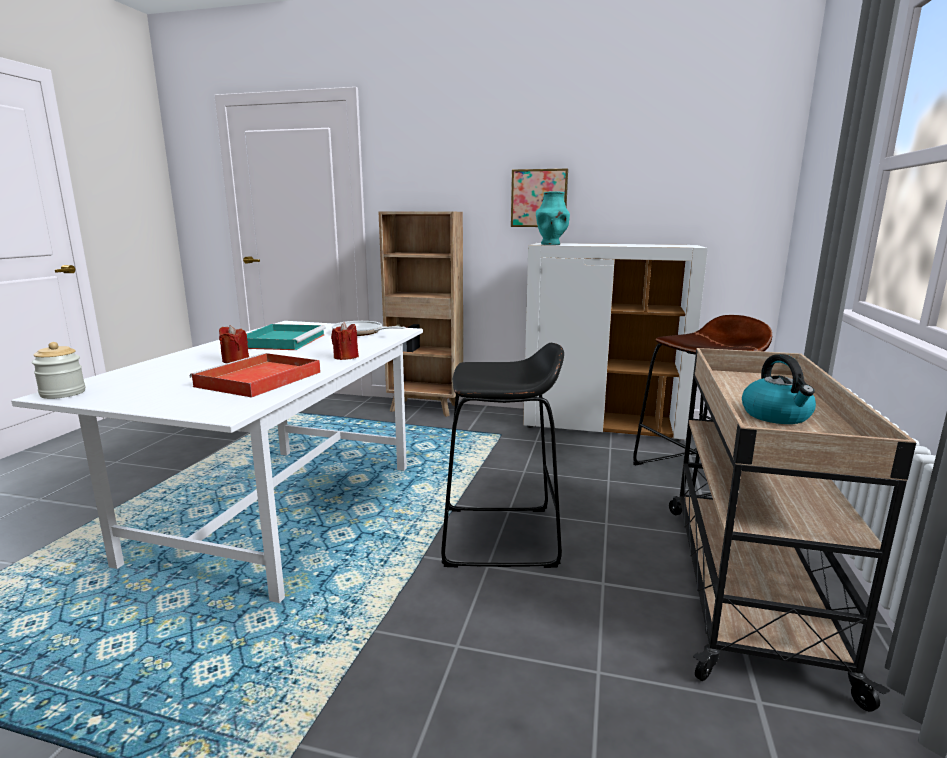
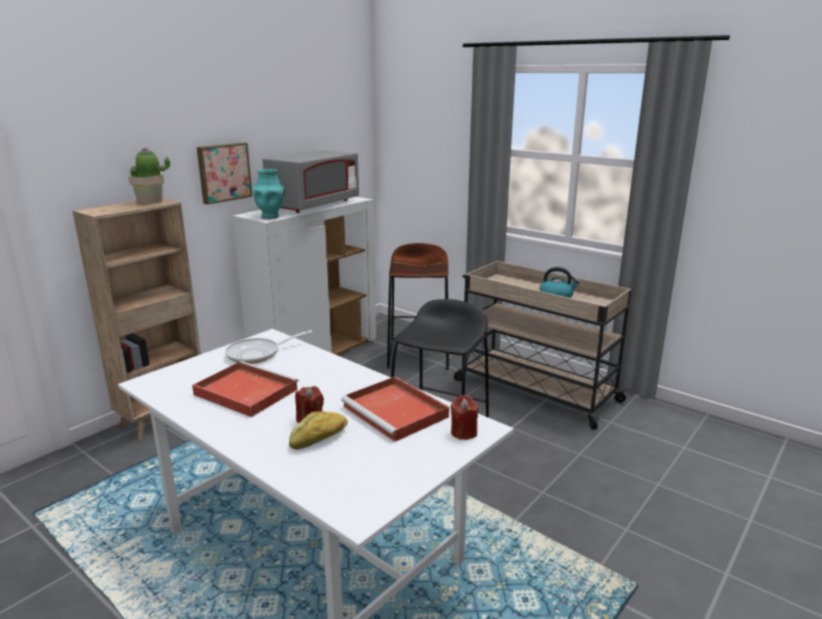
camera: 65 degrees left, 5 degrees up
jar [32,342,86,399] -> none
turquoise tray [247,324,326,350] -> red tray [192,361,299,417]
red candle [331,322,359,360] -> red candle moved to [451,395,478,440]
none -> potted plant [129,147,170,204]
none -> grey microwave [263,150,359,213]
none -> bread [289,411,348,450]

